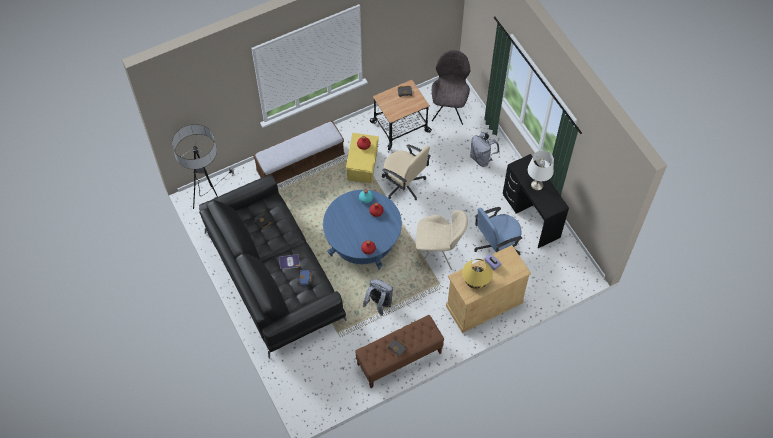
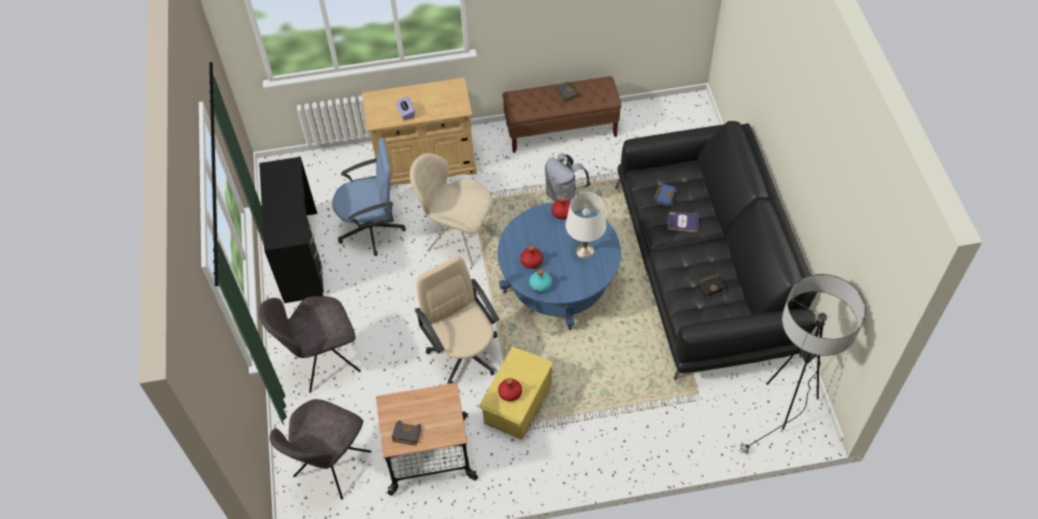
camera: 160 degrees left, 5 degrees down
bench [253,120,345,184] -> none
yellow table lamp [462,259,493,289] -> none
grey backpack [470,132,500,167] -> grey chair [259,296,361,393]
white table lamp [528,150,554,190] -> white table lamp moved to [565,192,606,259]

